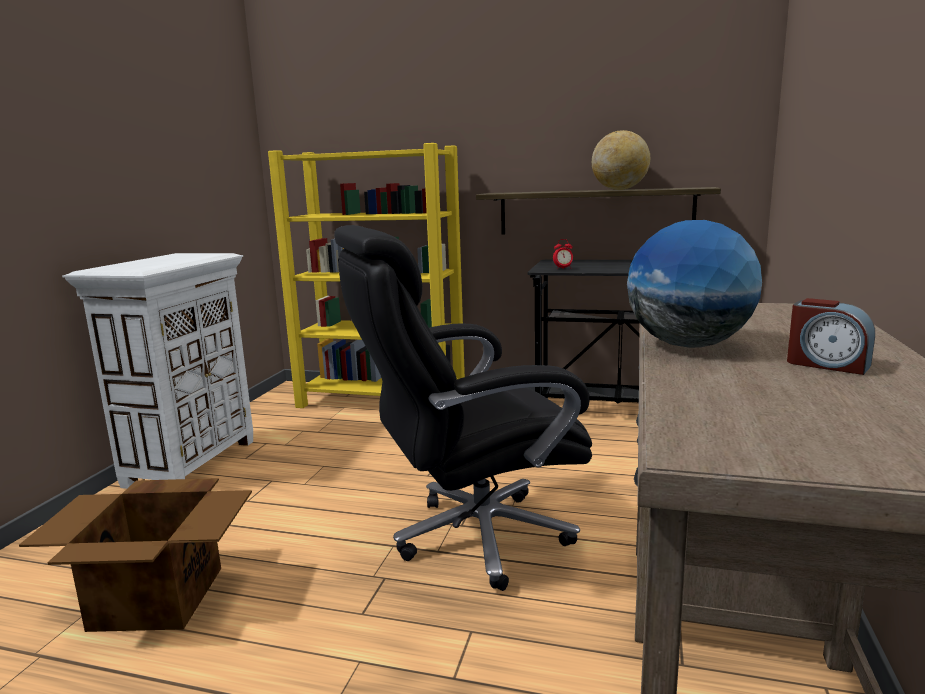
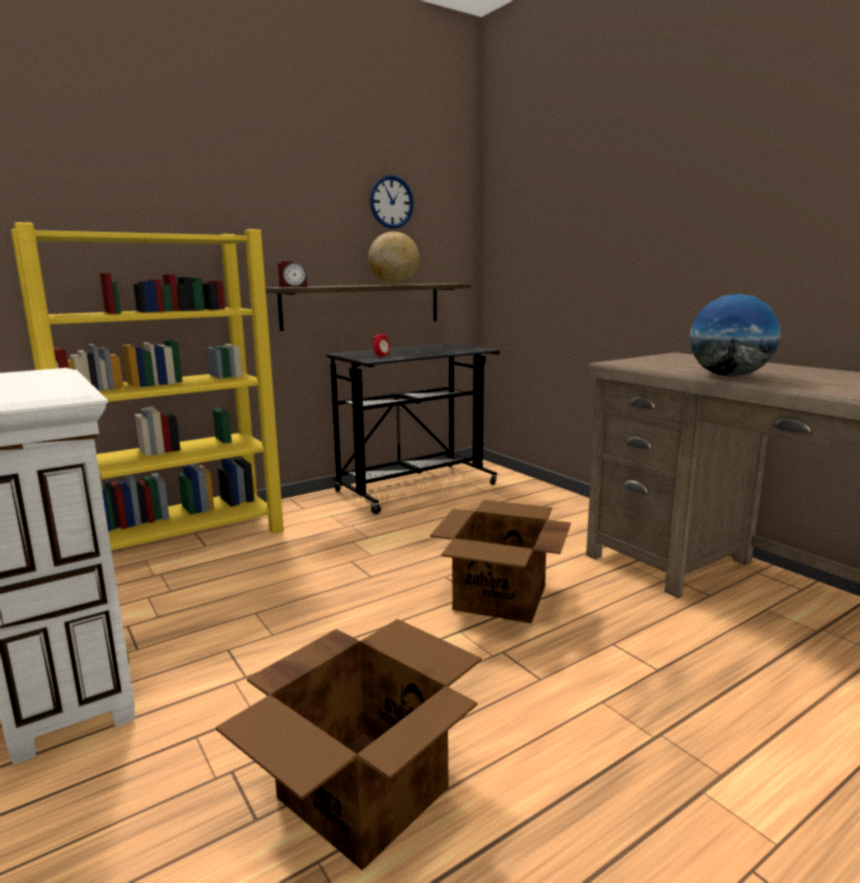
camera: 50 degrees left, 0 degrees up
black office chair [334,225,592,591] -> cardboard box [430,500,571,624]
alarm clock [787,298,875,375] -> alarm clock moved to [278,261,308,287]
none -> wall clock [370,175,414,229]

